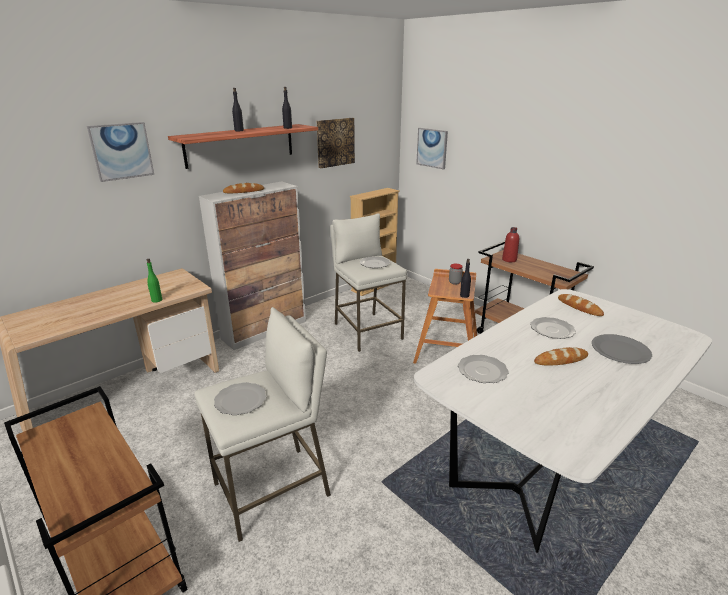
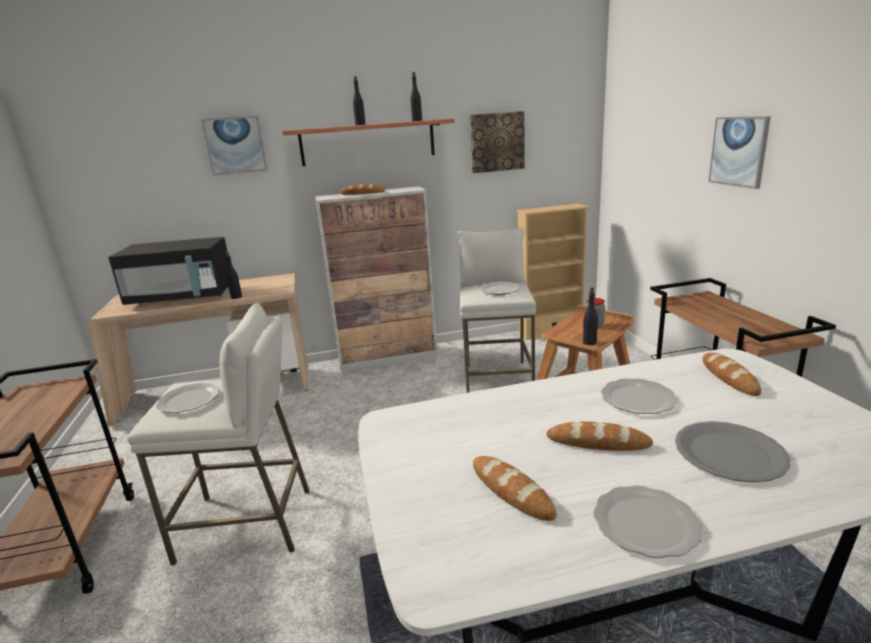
camera: 30 degrees right, 5 degrees down
green bottle [147,259,162,303] -> black bottle [225,252,242,299]
picture [416,128,448,169] -> picture moved to [708,116,771,189]
plate [458,355,509,383] -> plate moved to [593,485,702,558]
red bottle [502,227,519,262] -> none
none -> black microwave [108,237,229,305]
none -> bread [473,456,557,521]

